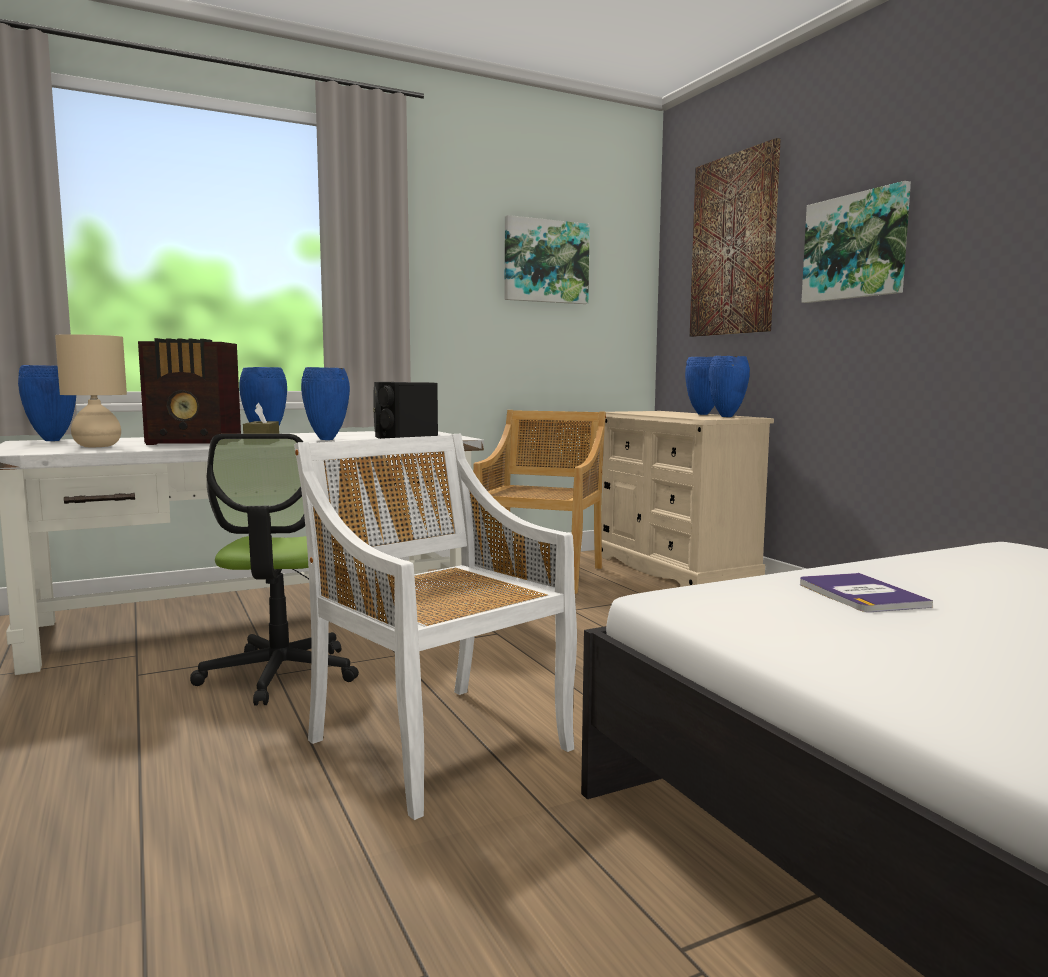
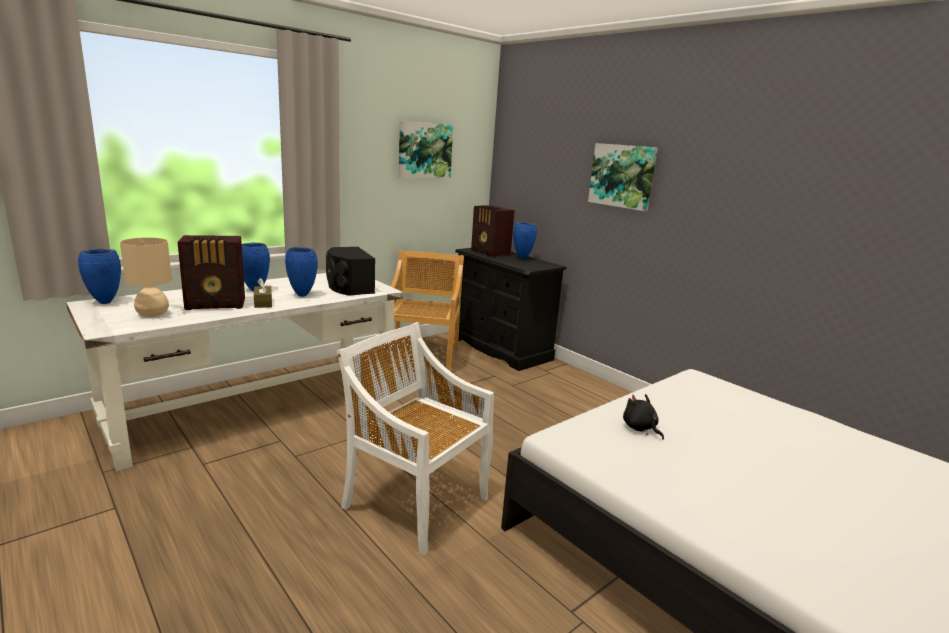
camera: 15 degrees left, 10 degrees up
office chair [190,434,359,705] -> none
beige dresser [601,411,774,587] -> black dresser [454,248,566,371]
picture [690,138,781,337] -> none
blue vase [709,356,750,417] -> none
book [800,573,933,612] -> black plush toy [623,394,664,440]
none -> radio [471,205,515,257]

